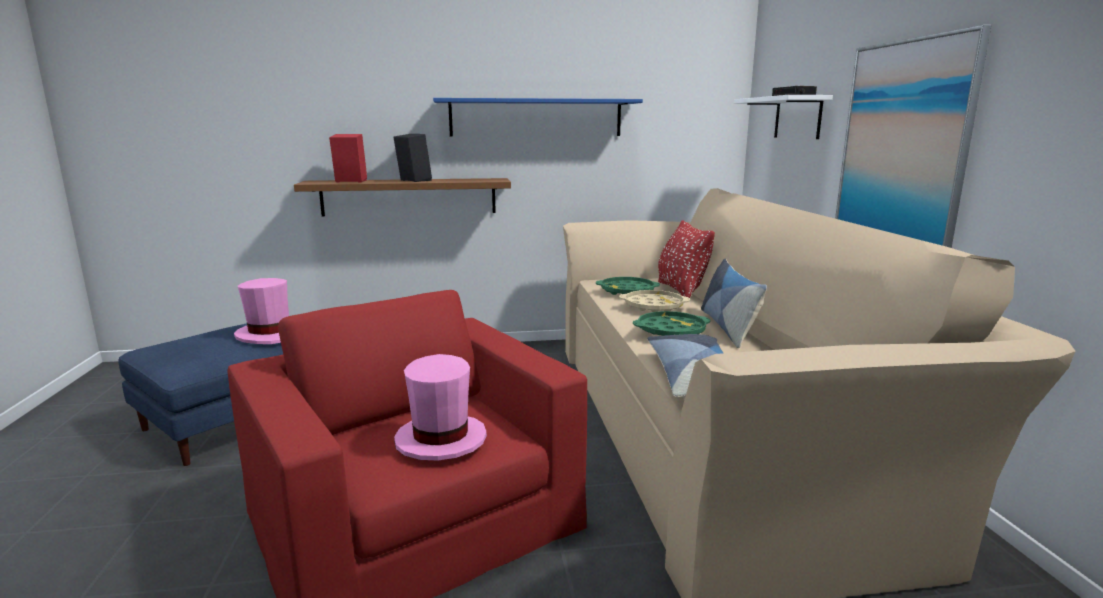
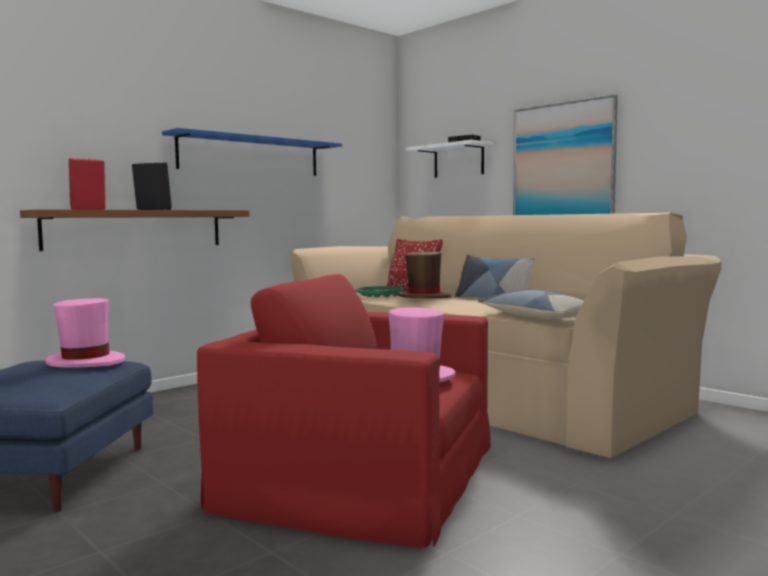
camera: 35 degrees left, 10 degrees down
beige tray [619,290,690,312] -> brown hat [398,252,451,298]
green tray [633,311,710,336] -> none

